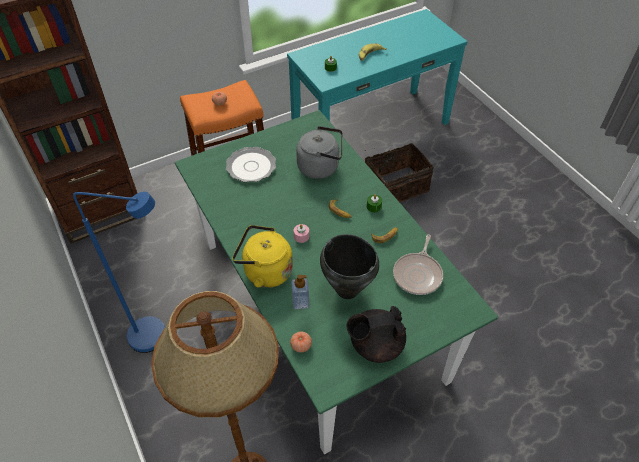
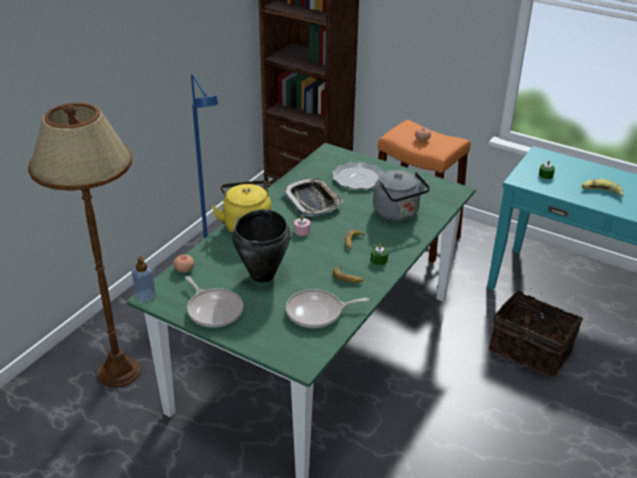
camera: 60 degrees right, 15 degrees down
soap dispenser [291,275,309,309] -> soap dispenser moved to [131,256,156,302]
black teapot [346,306,406,363] -> frying pan [185,276,243,328]
none -> tray [283,178,343,217]

